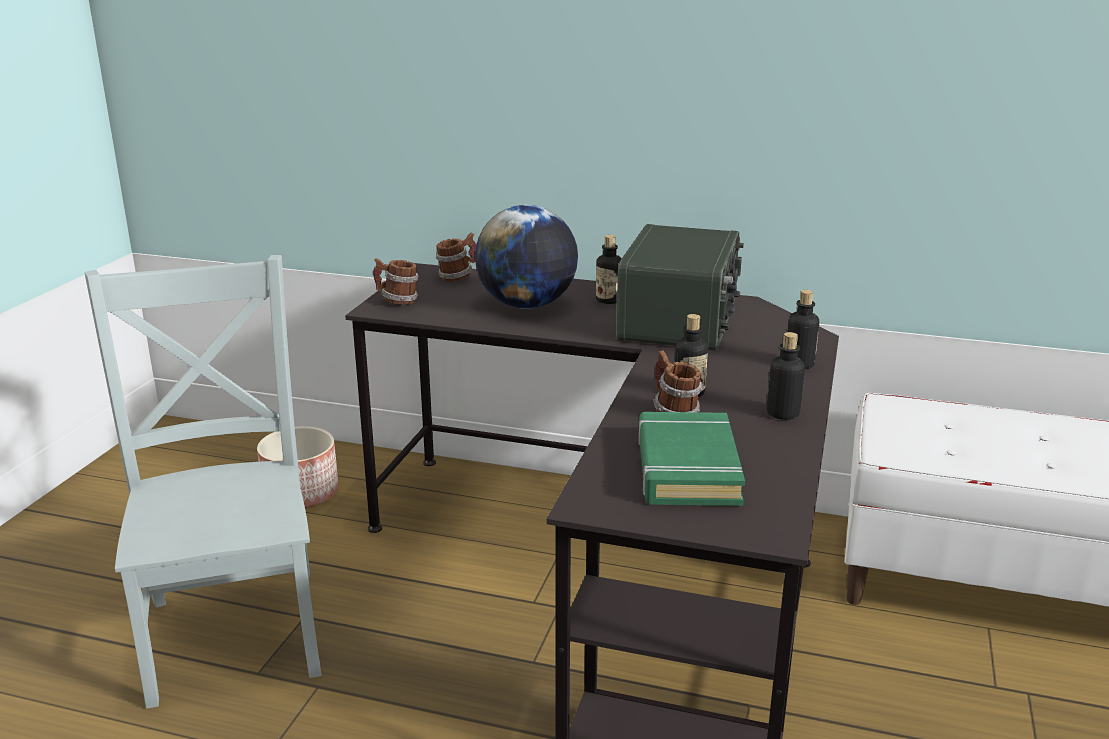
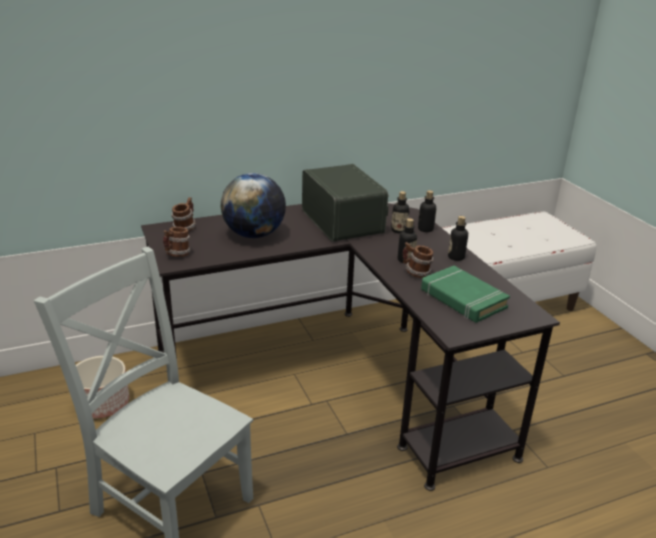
camera: 40 degrees left, 5 degrees up
bottle [596,235,621,304] -> bottle moved to [391,191,410,233]

